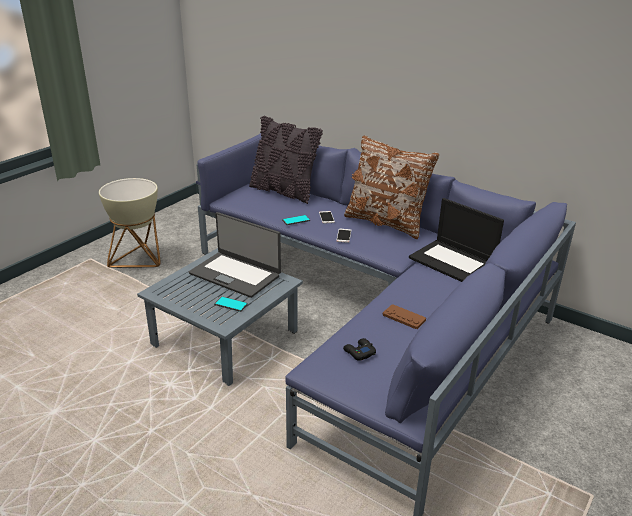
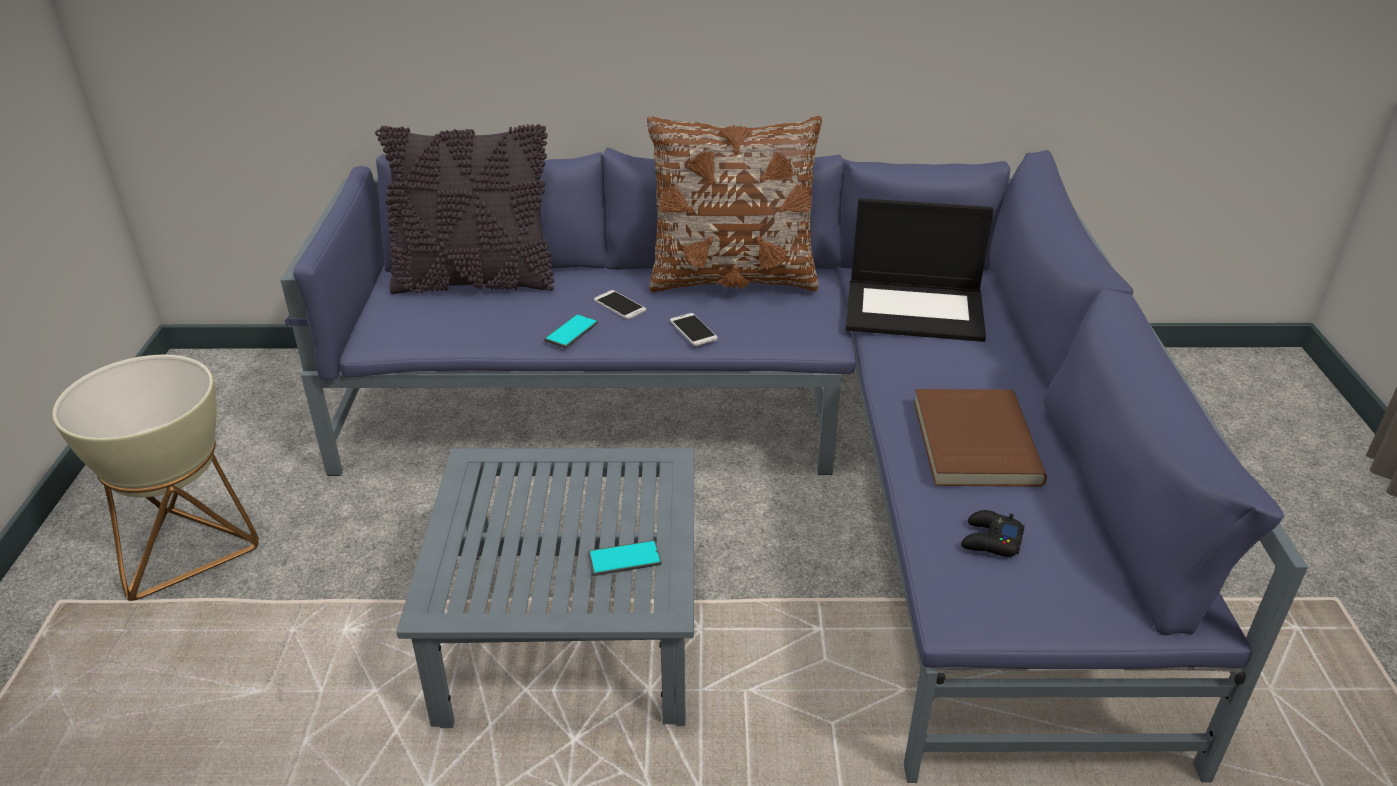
camera: 35 degrees left, 5 degrees up
laptop [189,212,281,298] -> none
brown game controller [383,305,426,329] -> brown book [914,389,1047,487]

